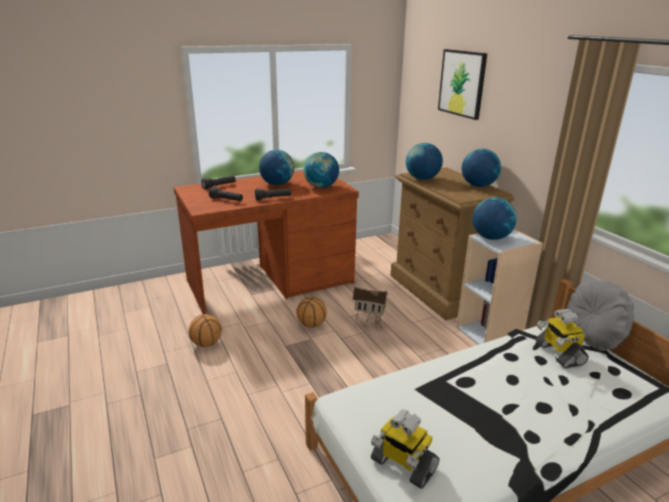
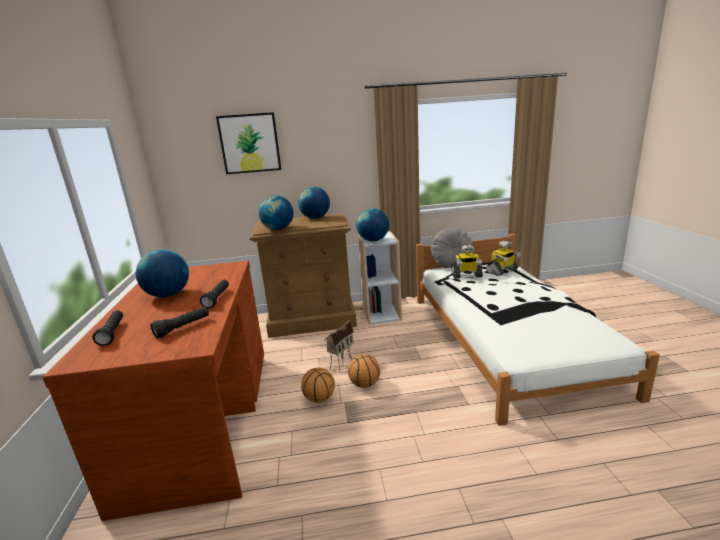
camera: 70 degrees left, 5 degrees down
basketball [188,314,222,347] -> basketball moved to [348,355,380,388]
globe [304,152,339,188] -> none
toy robot [371,409,440,489] -> toy robot moved to [486,241,521,276]

